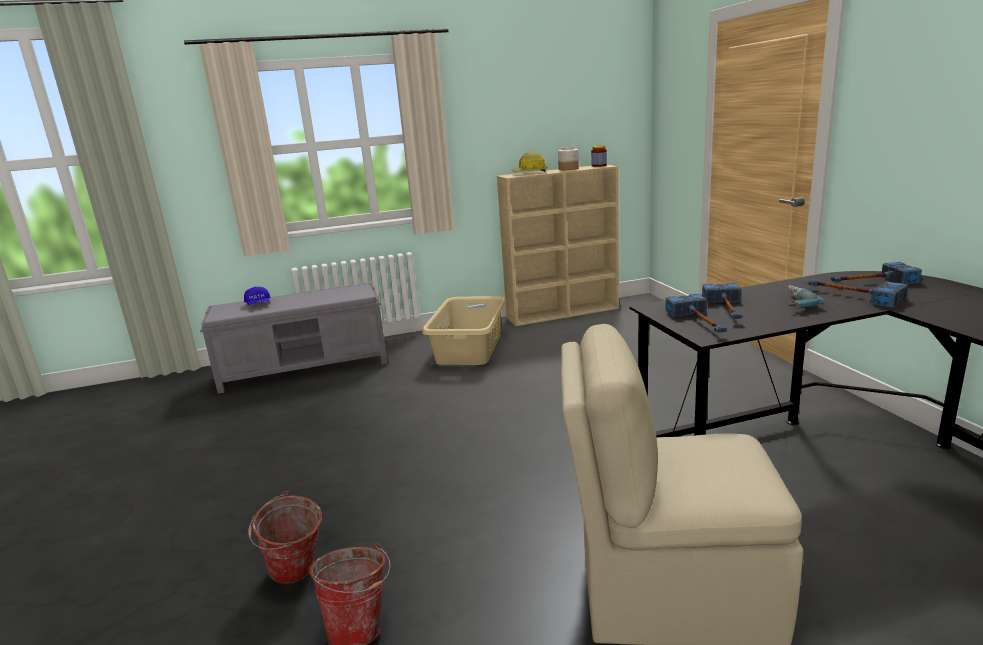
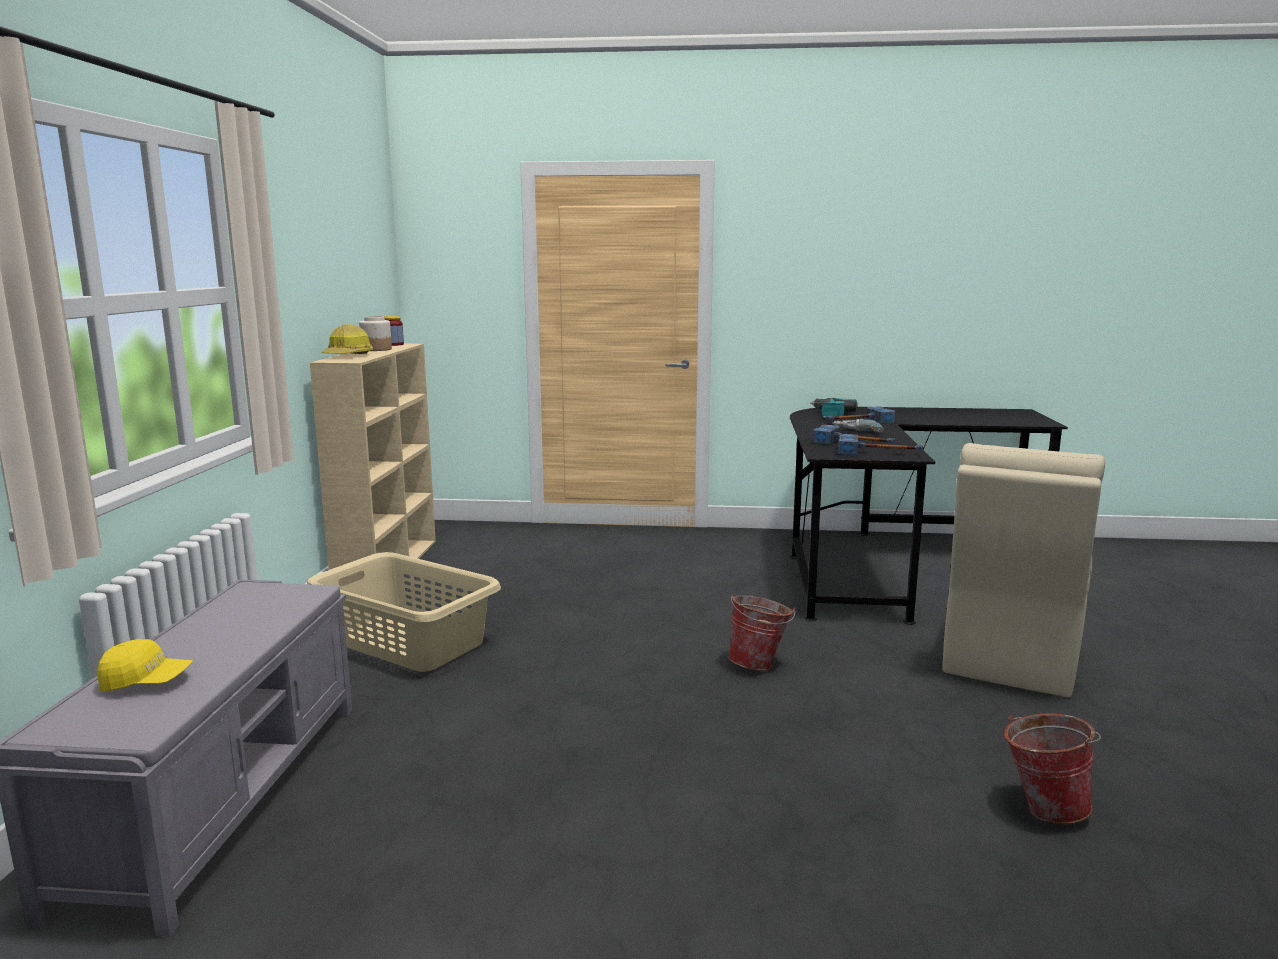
camera: 70 degrees left, 5 degrees down
blue cap [244,287,271,305] -> yellow cap [98,639,193,691]
bucket [248,491,322,584] -> bucket moved to [728,595,795,671]
hammer [830,262,922,284] -> power drill [810,398,858,420]

